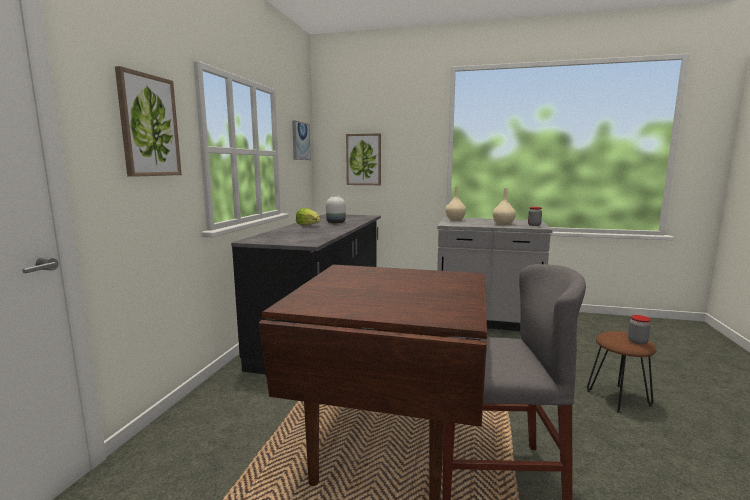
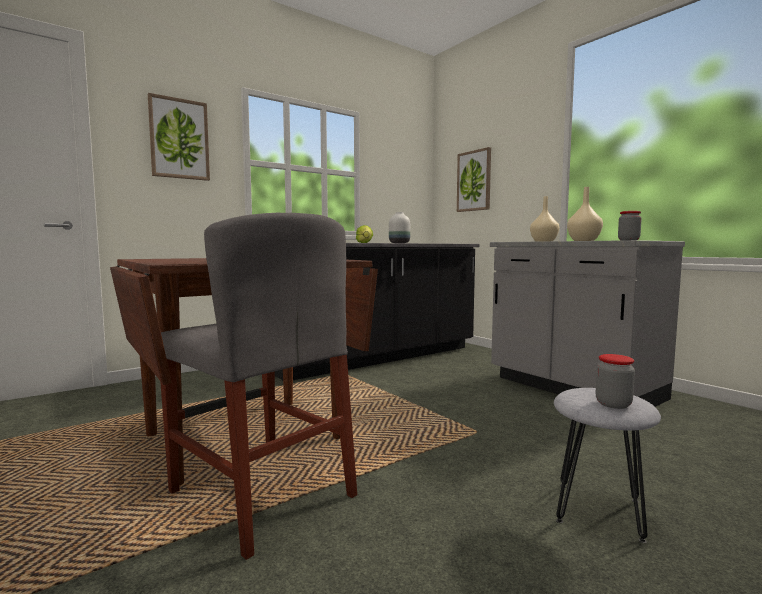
camera: 40 degrees right, 5 degrees down
picture [292,120,311,160] -> none
brown stool [587,331,657,413] -> grey stool [554,388,661,543]

